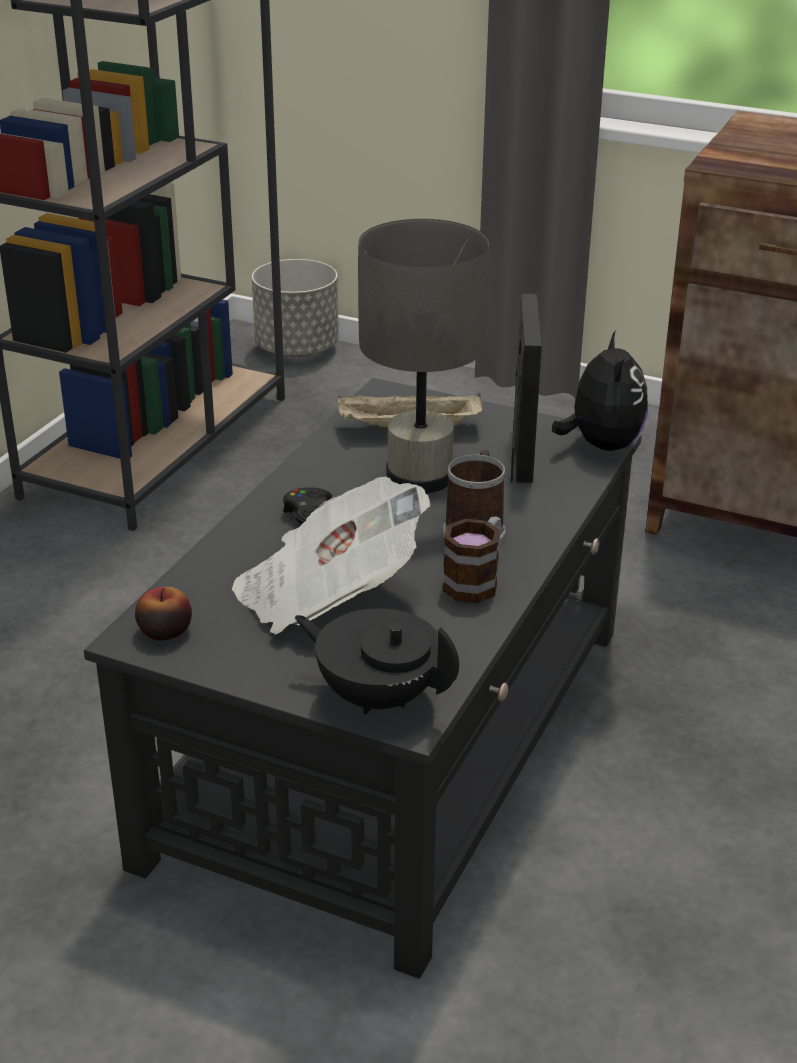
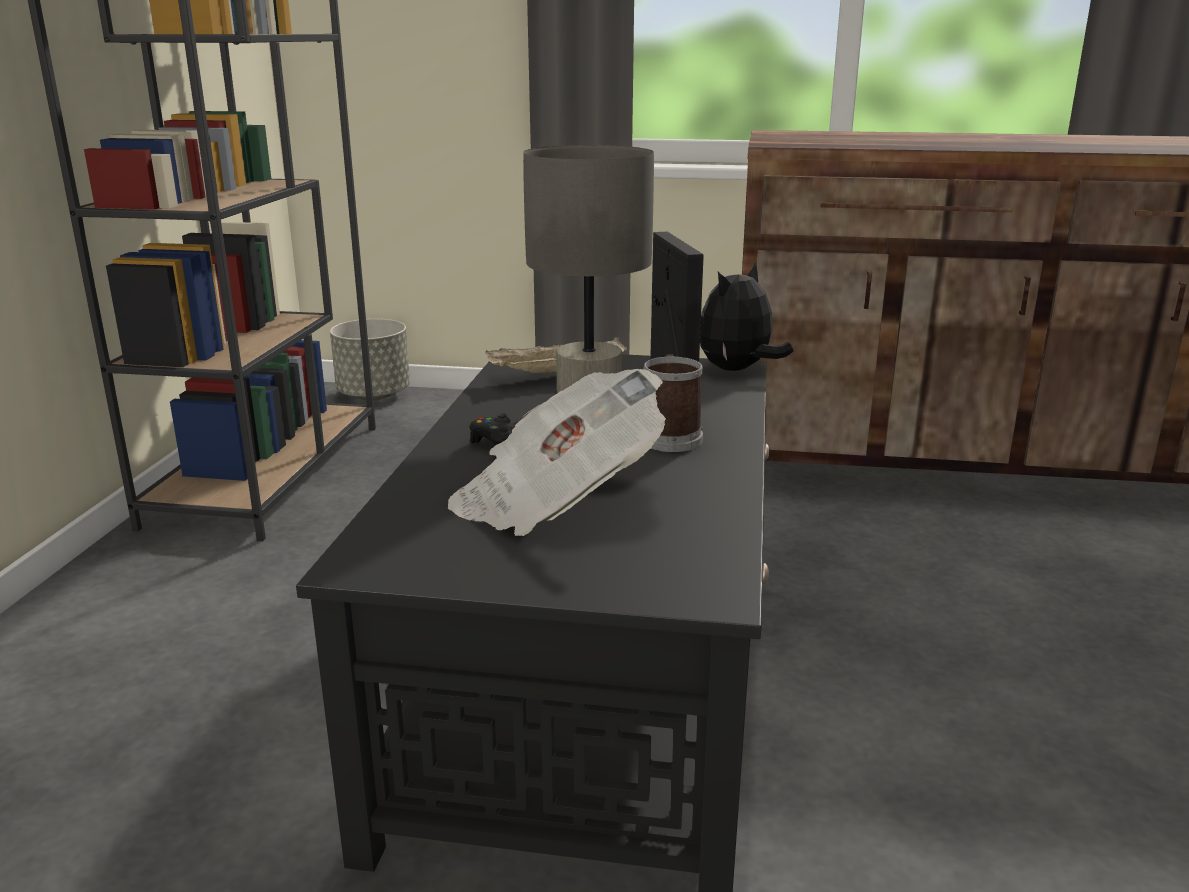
camera: 15 degrees left, 10 degrees down
apple [135,587,192,640] -> none
black teapot [294,608,459,714] -> none
mug [443,516,501,603] -> none
plush toy [552,331,648,451] -> plush toy turned 120 degrees counterclockwise [700,261,794,371]

